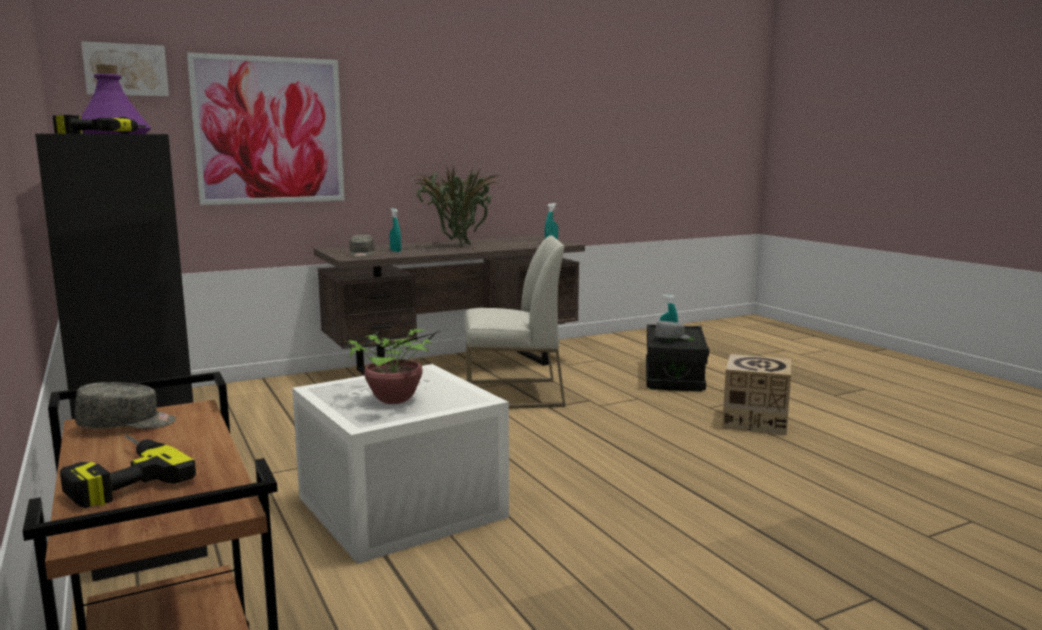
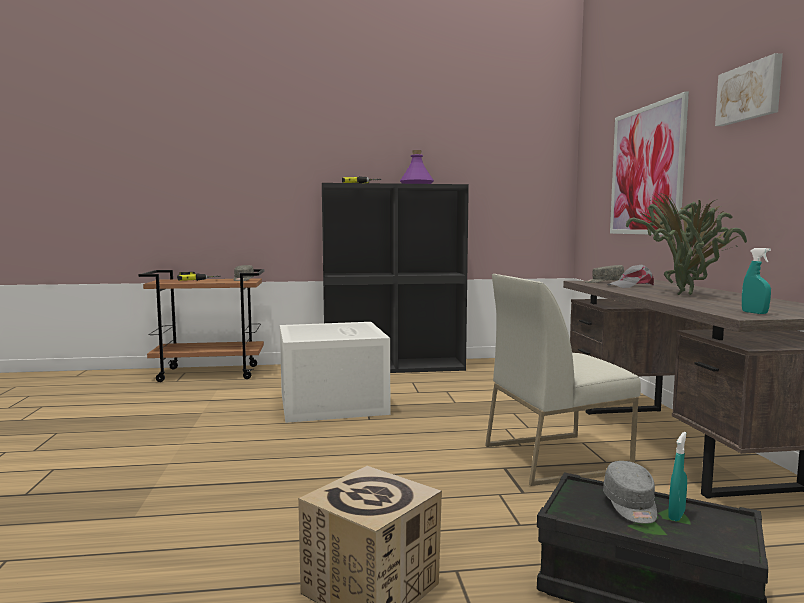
camera: 110 degrees right, 5 degrees down
picture [81,41,169,97] -> picture moved to [715,53,783,126]
potted plant [319,328,441,404] -> none
turquoise spray bottle [389,208,401,252] -> grey cap [607,264,654,288]
white chair [464,235,565,409] -> white chair turned 60 degrees clockwise [485,274,641,486]

